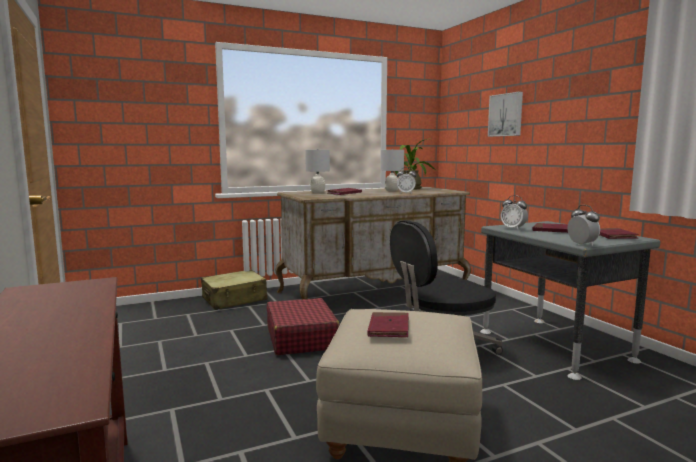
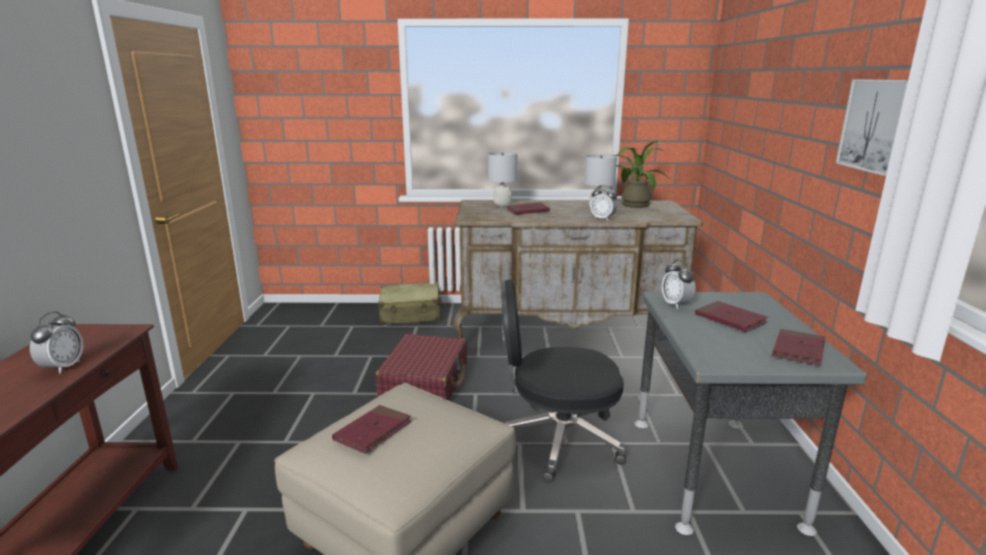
camera: 25 degrees right, 10 degrees up
picture [488,92,523,137] -> picture moved to [836,80,908,176]
alarm clock [567,205,600,246] -> alarm clock moved to [30,311,83,374]

